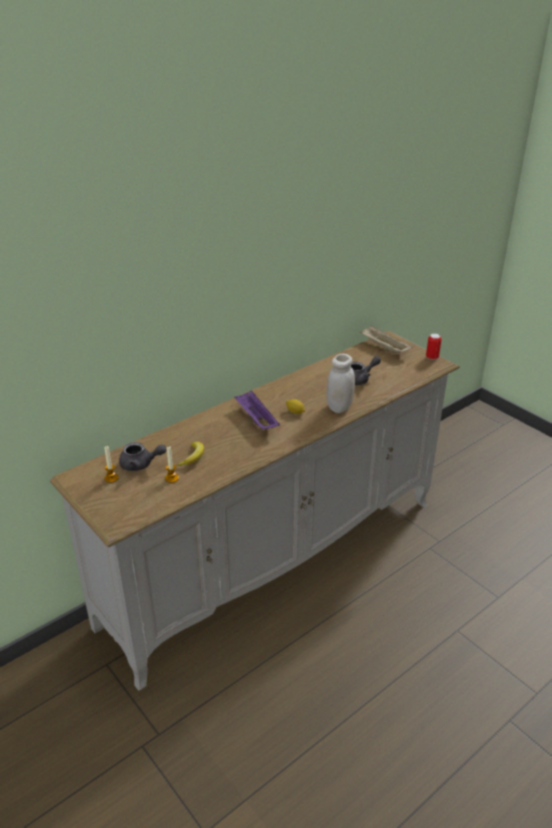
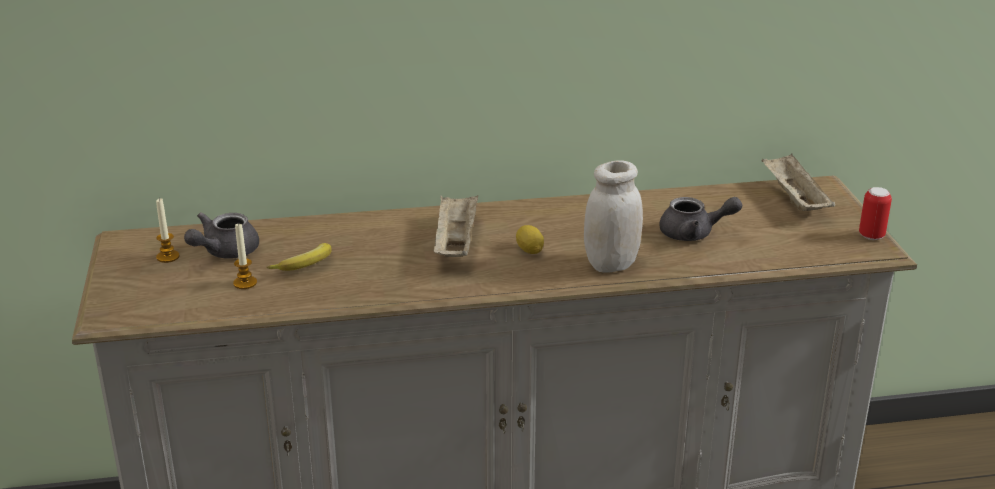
camera: 30 degrees right, 5 degrees down
grey teapot [119,442,166,471] -> grey teapot turned 90 degrees clockwise [184,212,259,259]
purple tray [235,390,280,429] -> beige tray [434,195,478,257]

